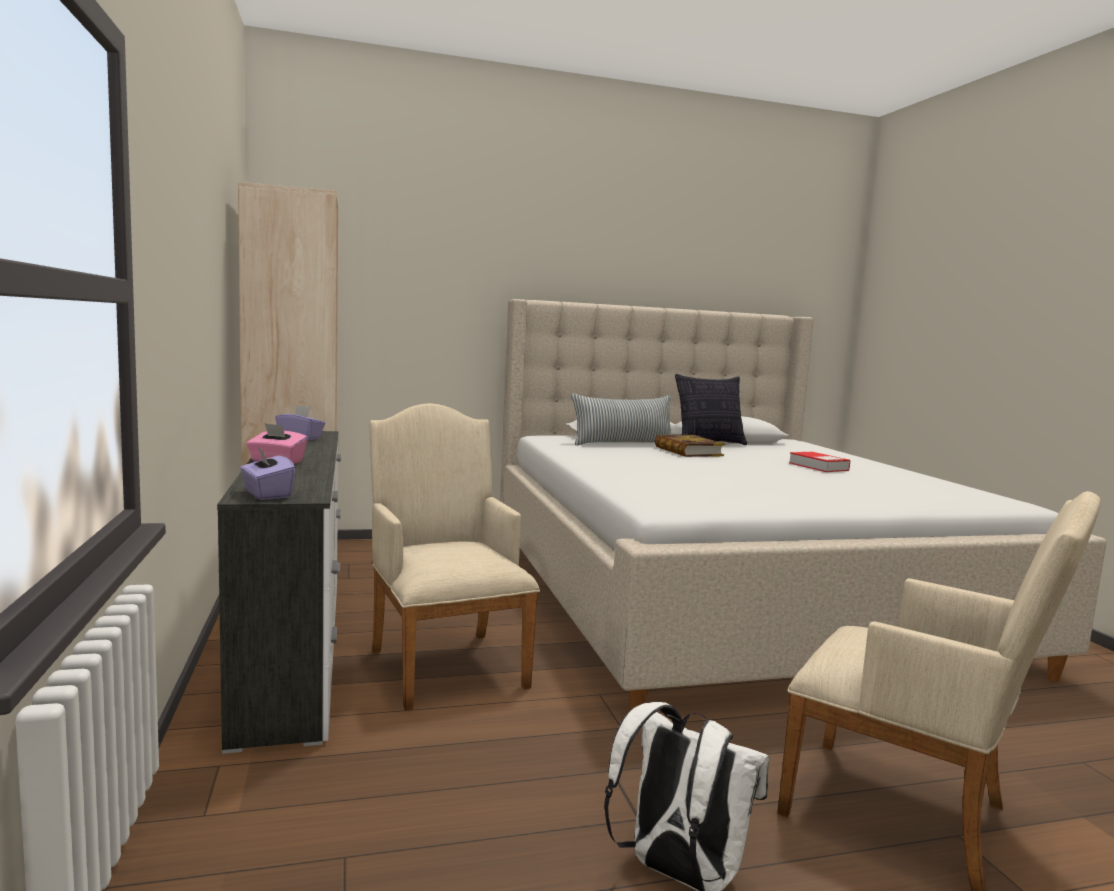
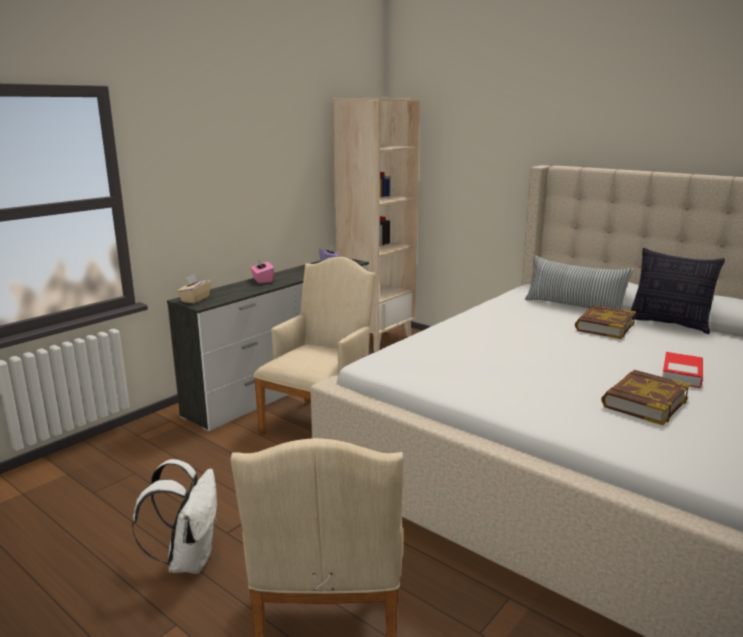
camera: 55 degrees right, 10 degrees up
purple tissue box [240,445,295,500] -> beige tissue box [177,274,211,304]
none -> book [601,370,690,425]

